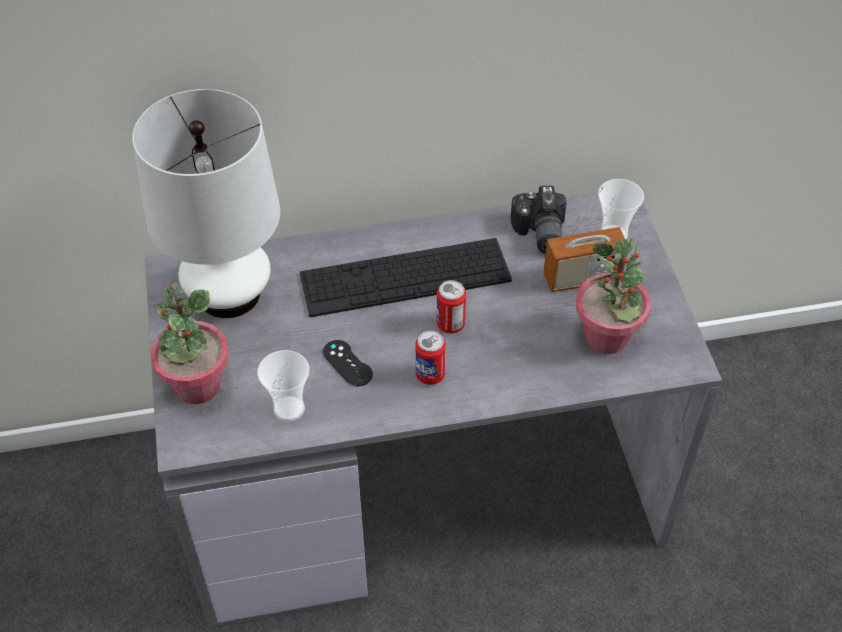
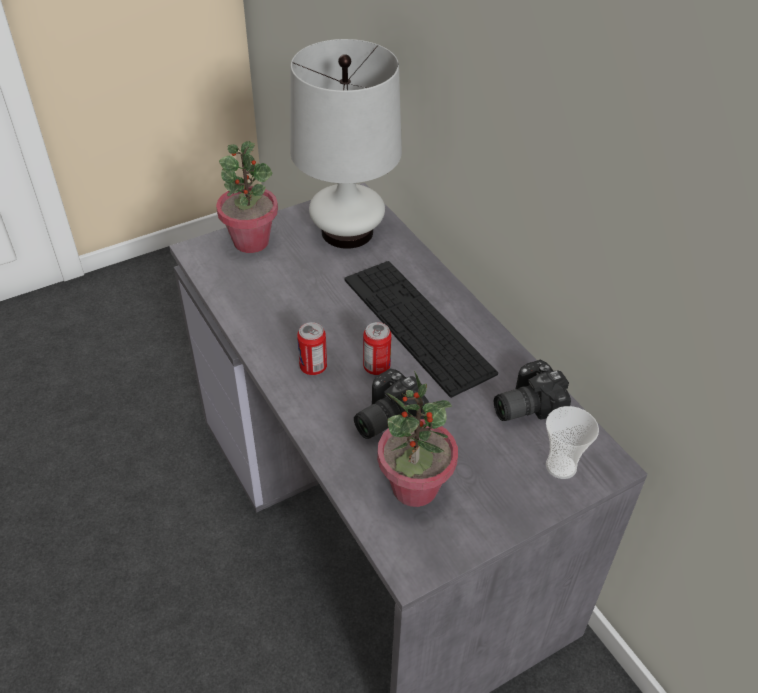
camera: 70 degrees right, 5 degrees down
cup [257,350,310,421] -> none
black game controller [323,340,373,386] -> none
radio [543,186,627,292] -> none
none -> camera [354,369,429,439]

